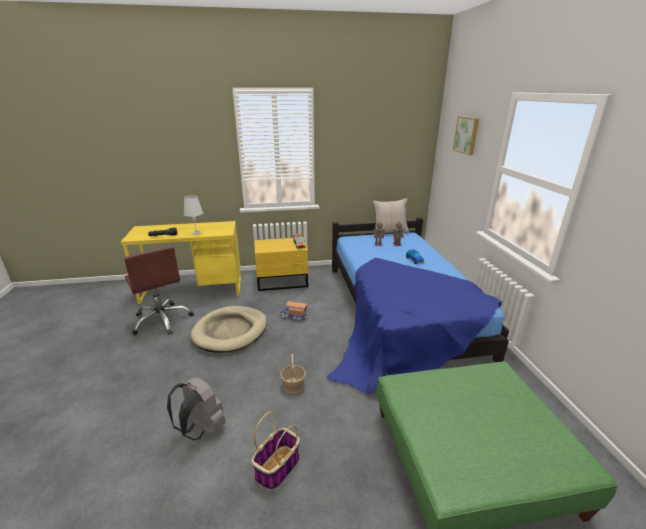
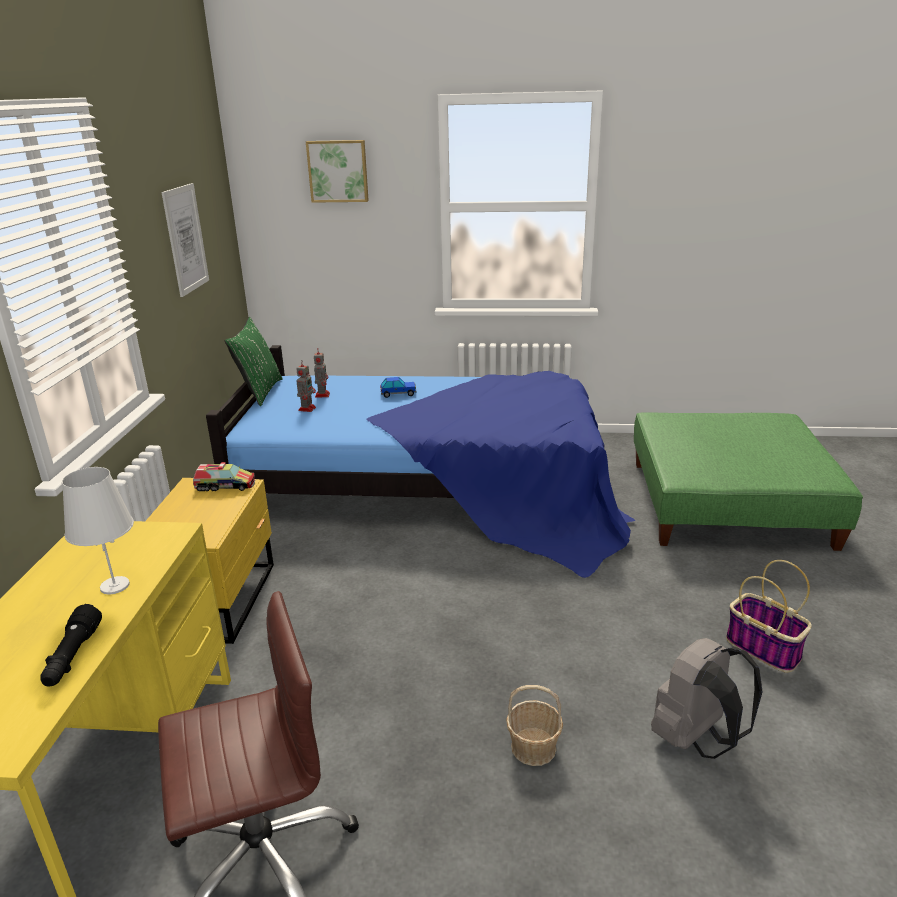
camera: 75 degrees left, 0 degrees up
beige dog bed [190,306,267,353] -> none
toy truck [279,301,308,320] -> none
basket [280,354,306,394] -> basket moved to [506,685,563,766]
beige pillow [372,198,409,233] -> green pillow [225,317,282,406]
none -> picture [161,183,209,297]

